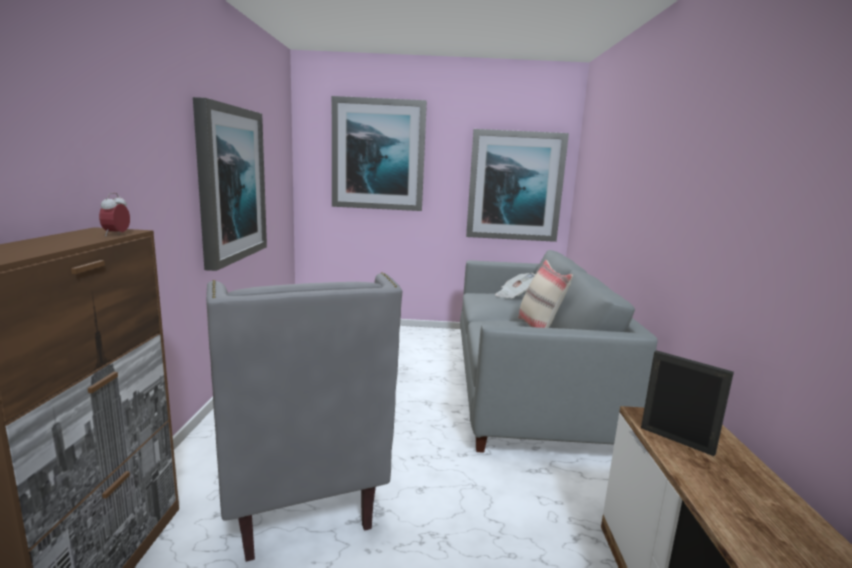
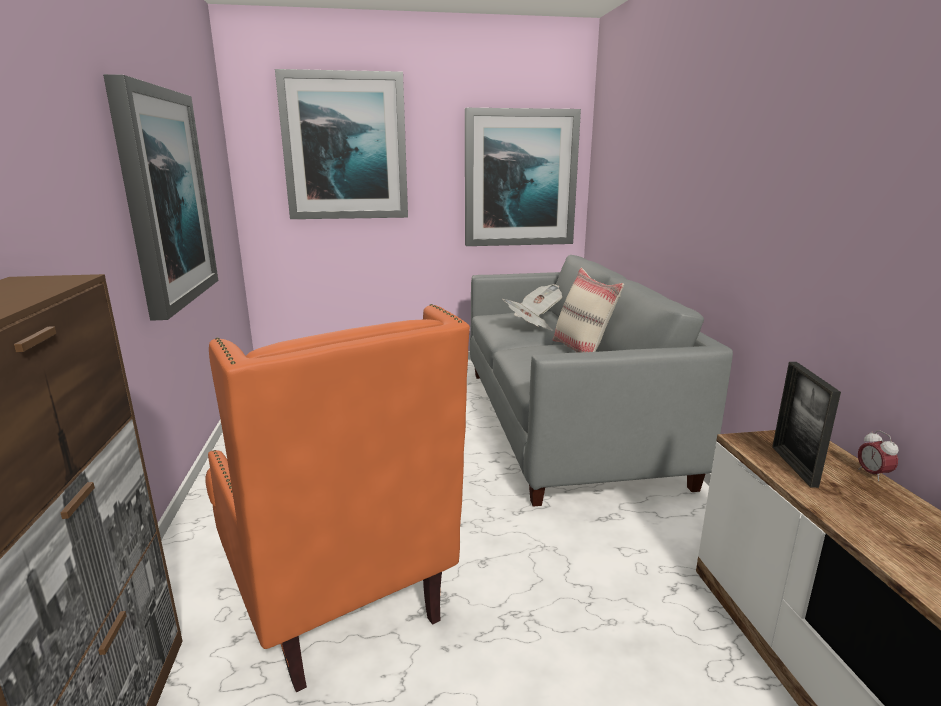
camera: 10 degrees left, 5 degrees up
alarm clock [99,193,130,237] -> alarm clock moved to [858,430,899,482]
grey armchair [206,272,402,562] -> orange armchair [205,304,470,692]
picture frame [641,350,734,456] -> picture frame turned 120 degrees counterclockwise [772,362,841,488]
none -> newspaper [502,299,553,331]

